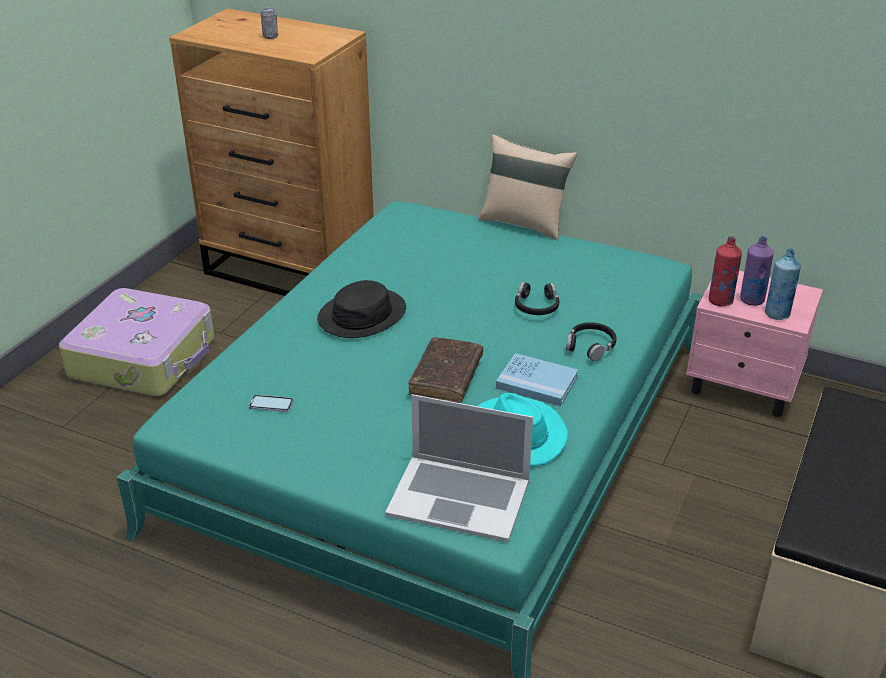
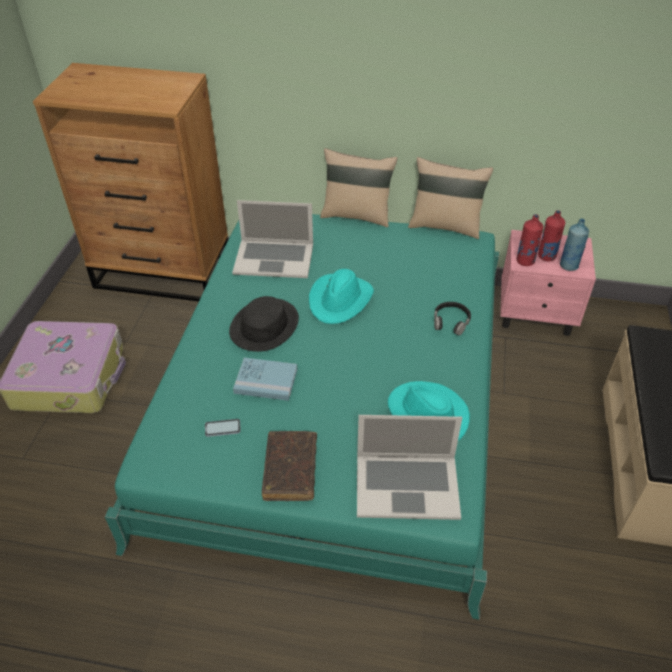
camera: 15 degrees left, 10 degrees up
can [261,8,278,39] -> none
brown book [408,337,483,403] -> brown book moved to [262,431,317,501]
blue book [496,353,578,406] -> blue book moved to [233,358,298,401]
black headphones [515,282,559,315] -> none
purple bottle [740,236,774,306] -> red bottle [538,210,565,261]
none -> laptop [232,200,313,278]
none -> turquoise hat [309,269,374,324]
none -> beige pillow [408,157,493,239]

